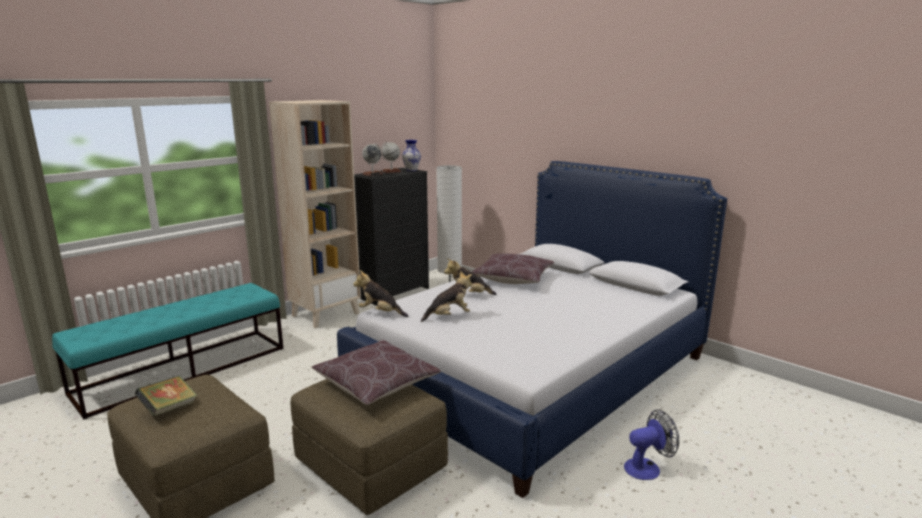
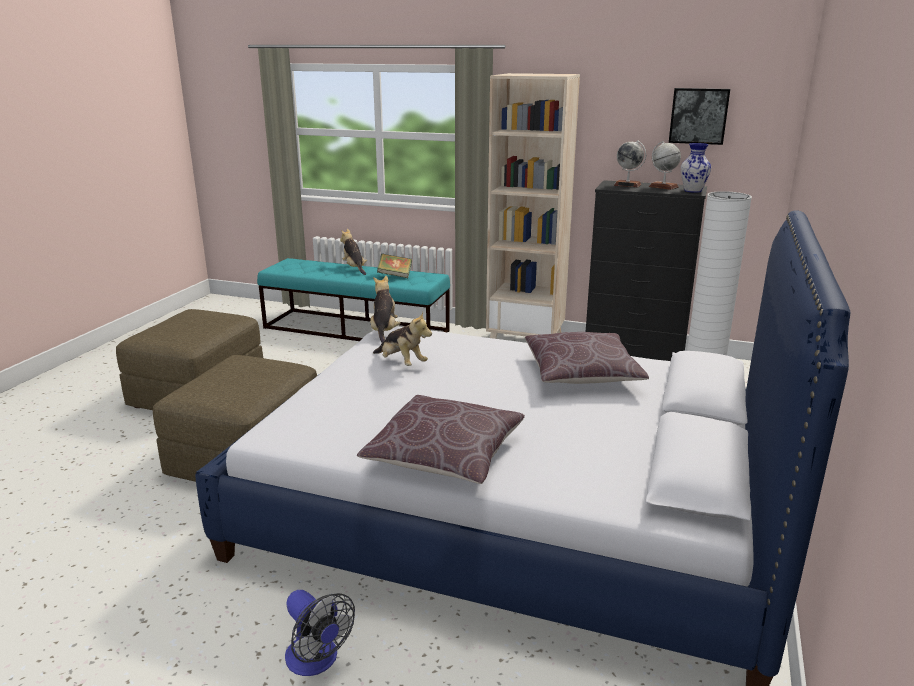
camera: 65 degrees right, 5 degrees up
book [135,376,198,416] -> book moved to [377,253,412,278]
brown pillow [312,340,441,405] -> brown pillow moved to [357,395,525,484]
plush toy [444,258,497,295] -> plush toy moved to [340,229,367,275]
none -> picture [669,88,730,145]

